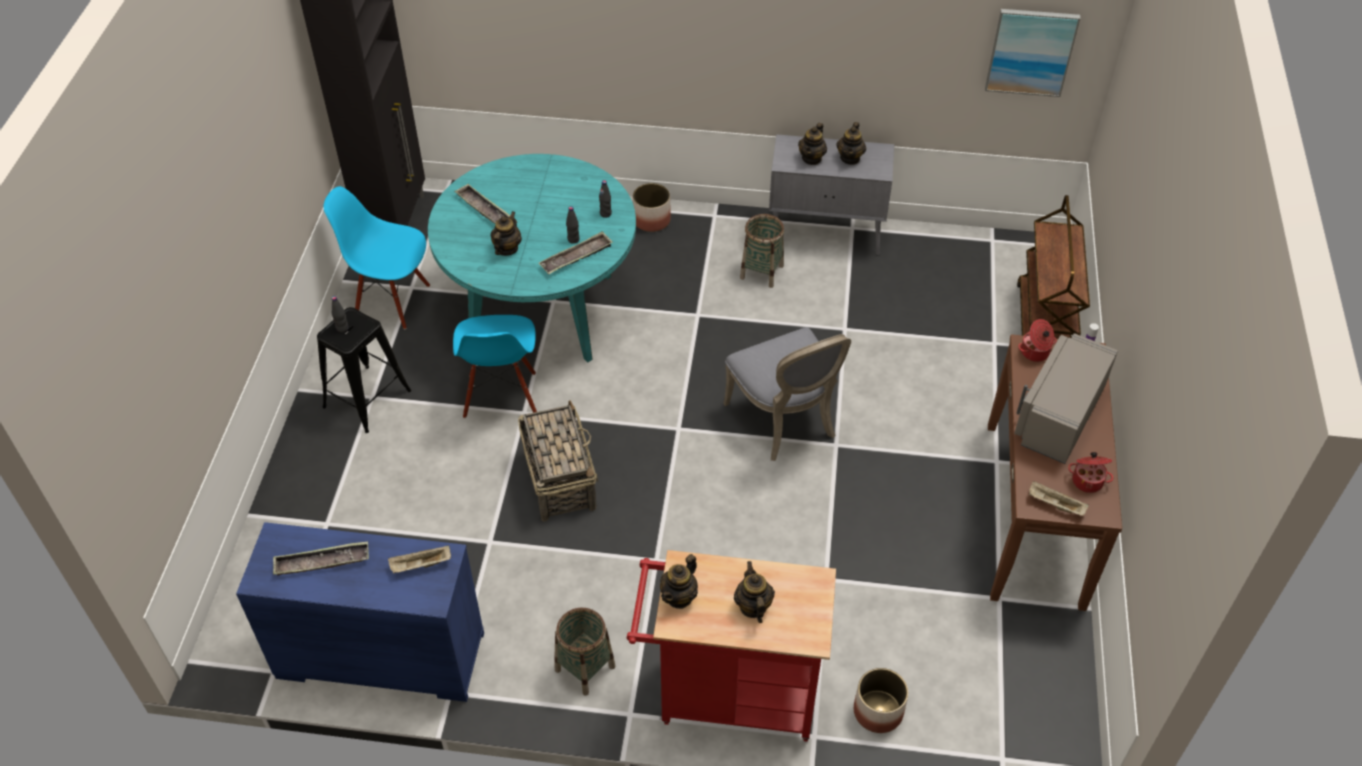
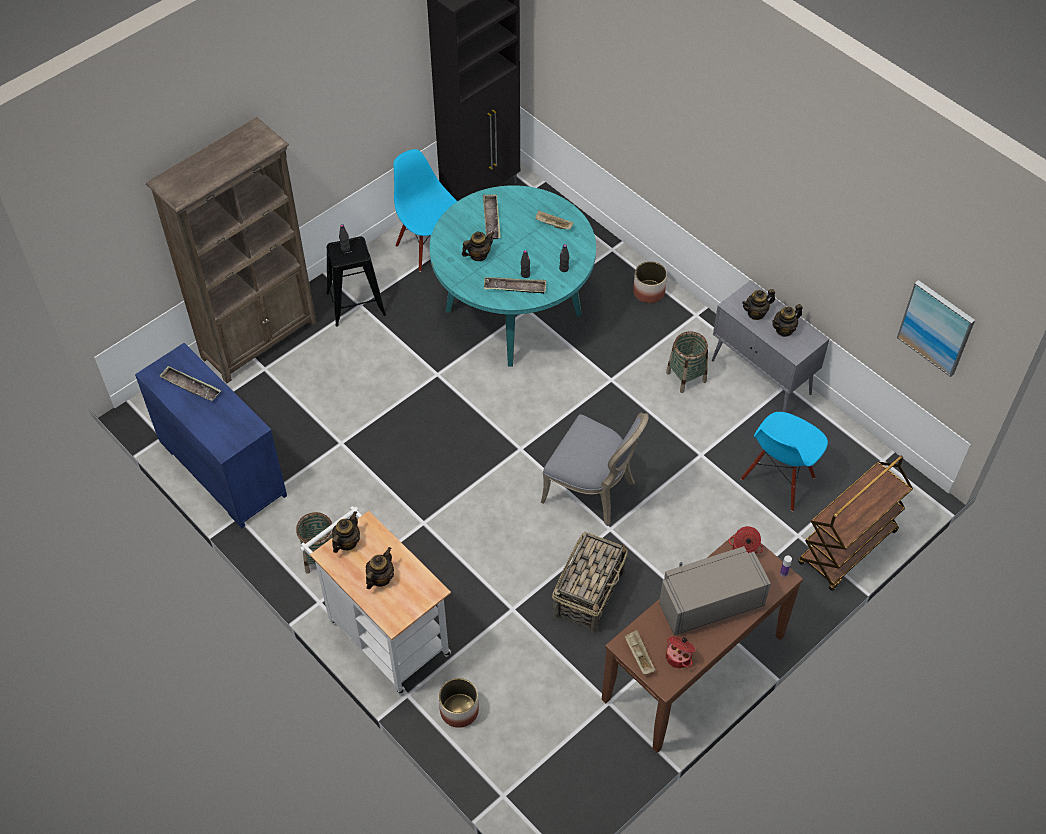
camera: 40 degrees right, 5 degrees up
beige tray [388,546,451,574] -> beige tray moved to [535,211,574,229]
blue chair [453,315,537,418] -> blue chair moved to [741,412,828,511]
basket [518,400,598,522] -> basket moved to [552,532,628,633]
red cart [627,550,836,741] -> white cart [300,506,451,694]
teapot [660,554,698,609] -> teapot turned 135 degrees clockwise [332,511,360,553]
grey chair [723,327,851,461] -> grey chair turned 75 degrees counterclockwise [541,413,649,526]
none -> brown bookcase [146,117,317,383]

